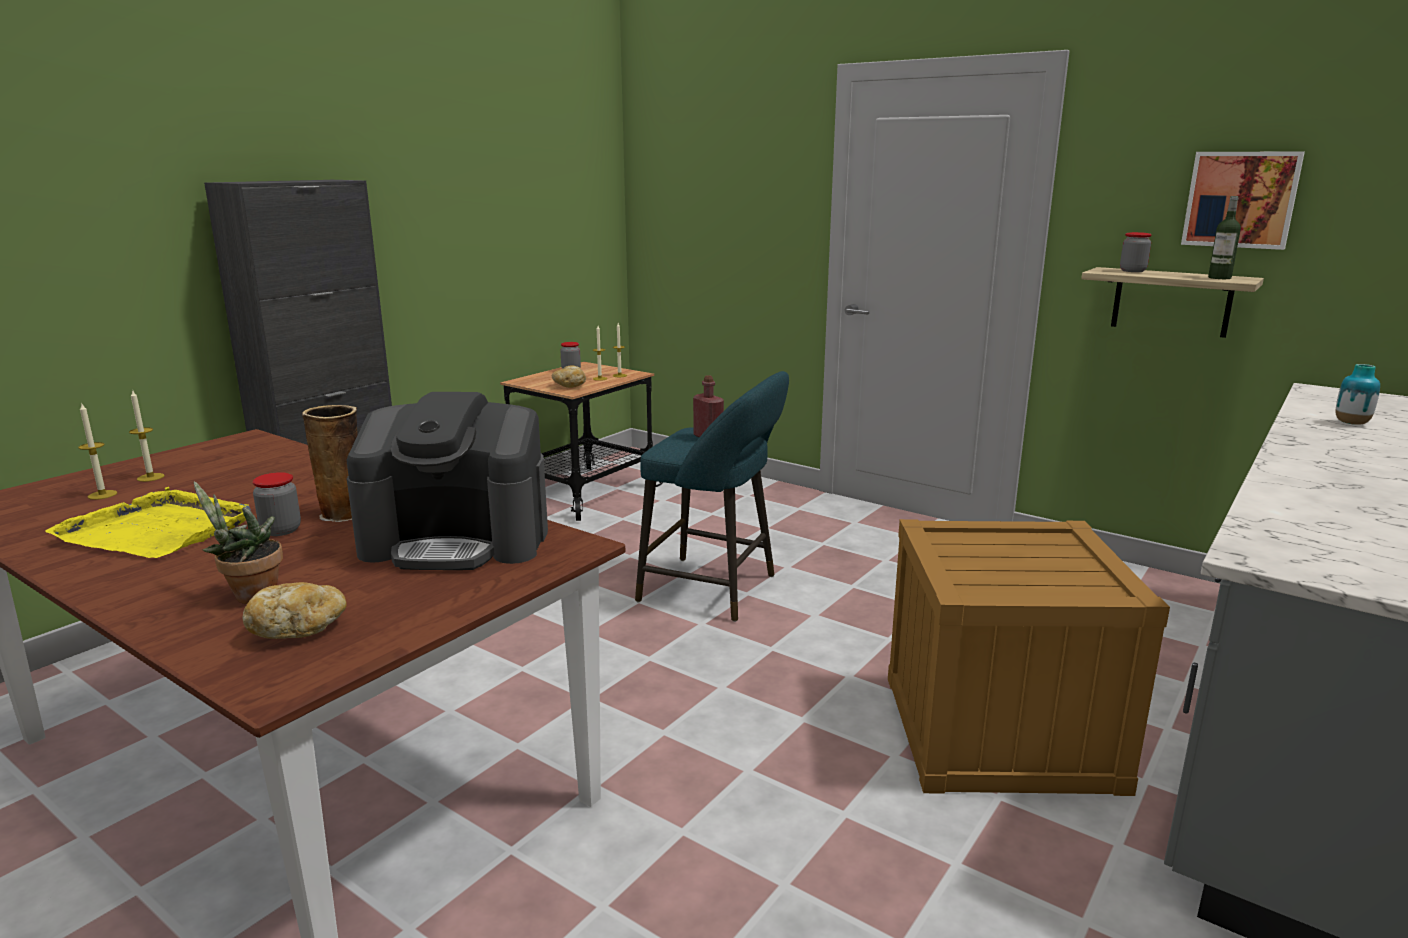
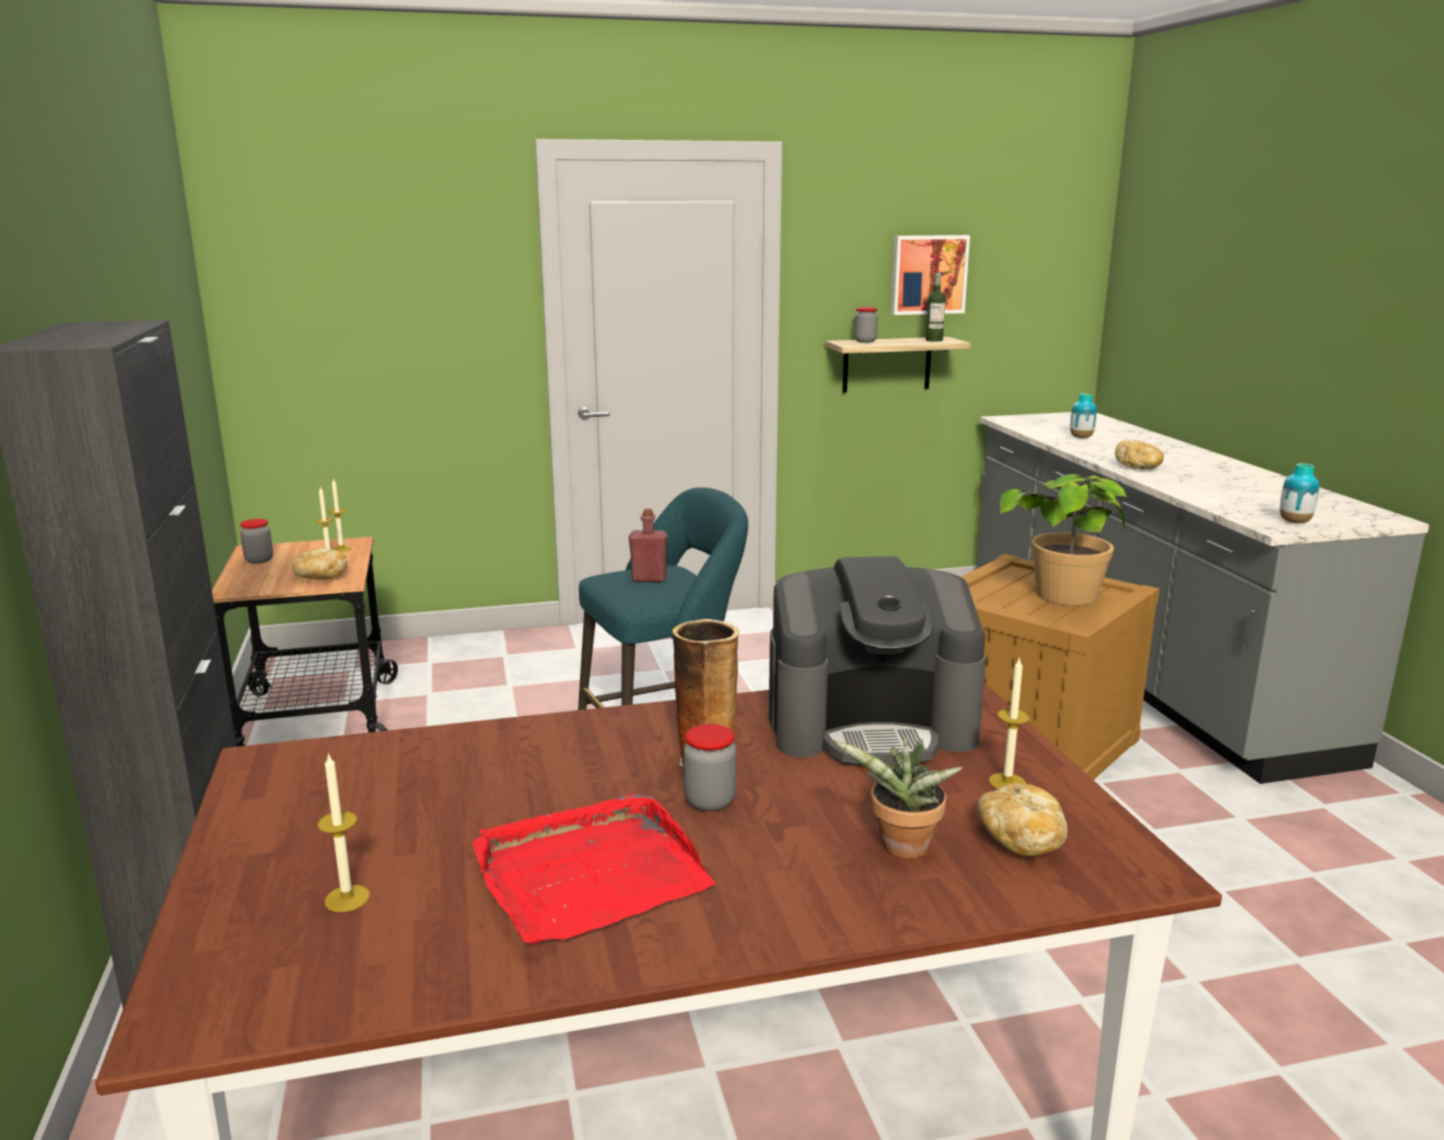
camera: 50 degrees left, 0 degrees up
yellow tray [45,487,251,558] -> red tray [472,794,715,945]
candle [129,389,165,482] -> candle moved to [989,657,1030,789]
coffee machine [346,392,548,570] -> coffee machine turned 45 degrees clockwise [769,556,986,765]
none -> potted plant [1000,474,1128,605]
none -> bread [1115,440,1164,469]
none -> vase [1280,463,1319,523]

